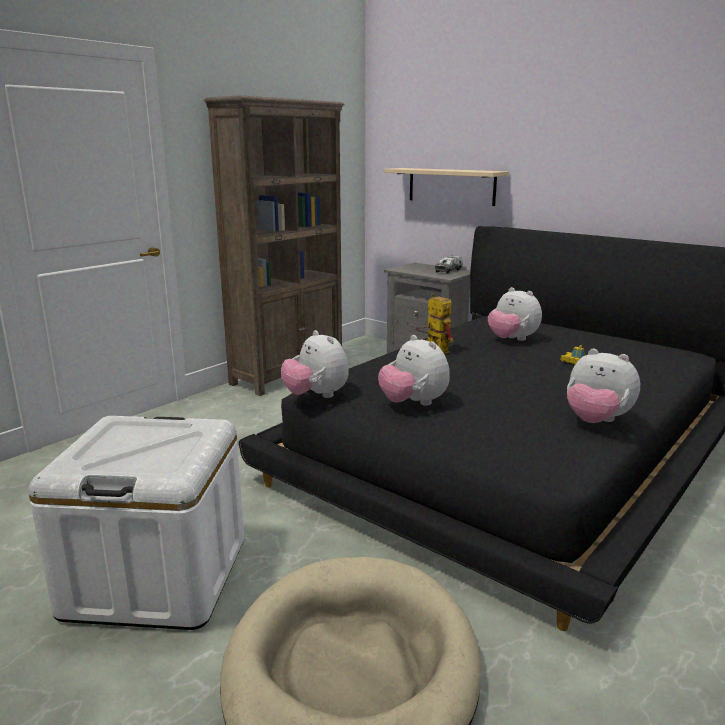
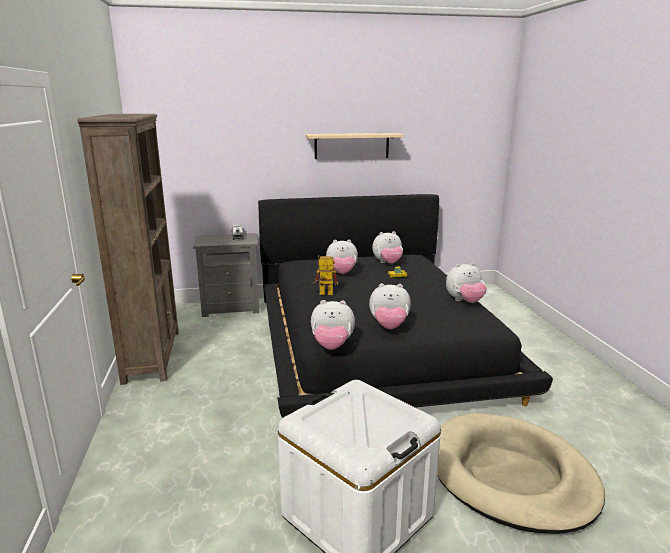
camera: 50 degrees left, 0 degrees up
beige shelf [384,168,509,206] -> beige shelf moved to [305,133,404,159]
none -> plush toy [372,231,403,264]

